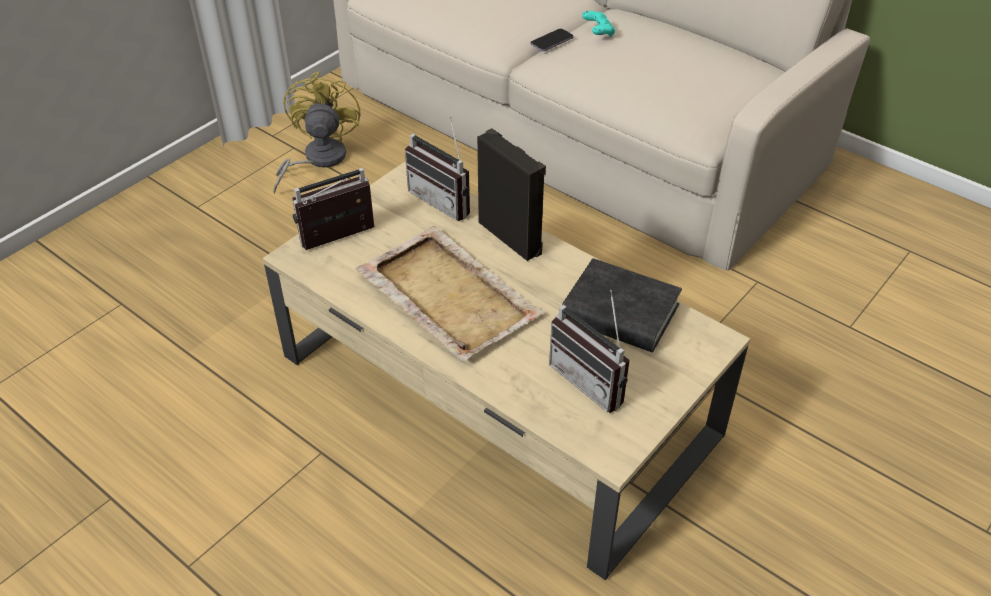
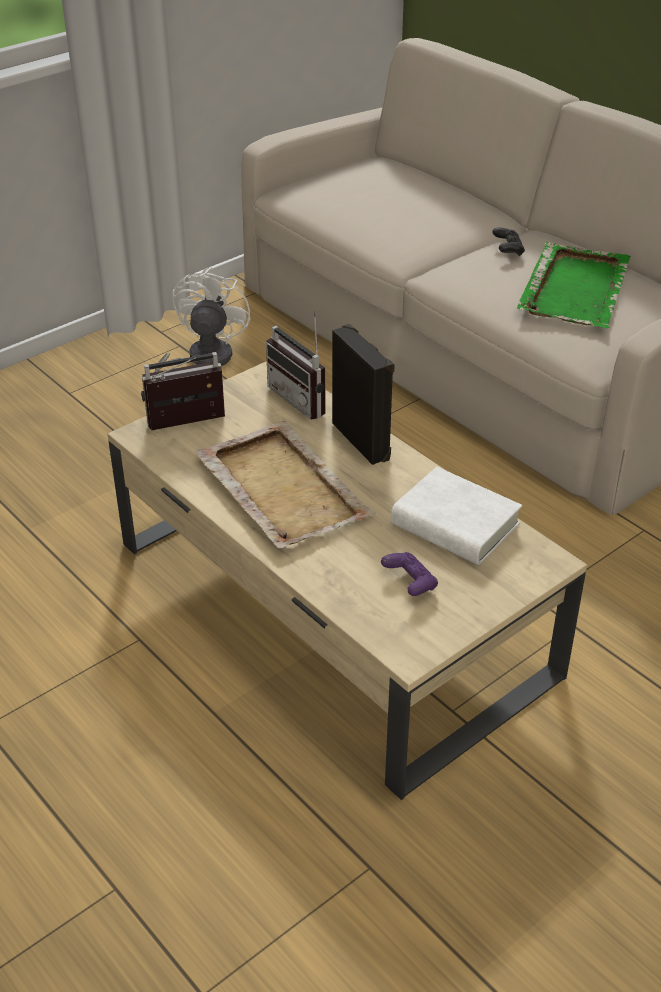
camera: 10 degrees right, 5 degrees down
yellow fan [273,71,360,194] -> white fan [155,267,251,372]
phone [530,28,574,51] -> none
radio [549,290,630,413] -> purple game controller [381,552,438,596]
black book [562,258,682,352] -> white book [391,467,522,565]
turquoise game controller [582,11,615,37] -> black game controller [492,228,525,256]
none -> green tray [517,242,630,328]

